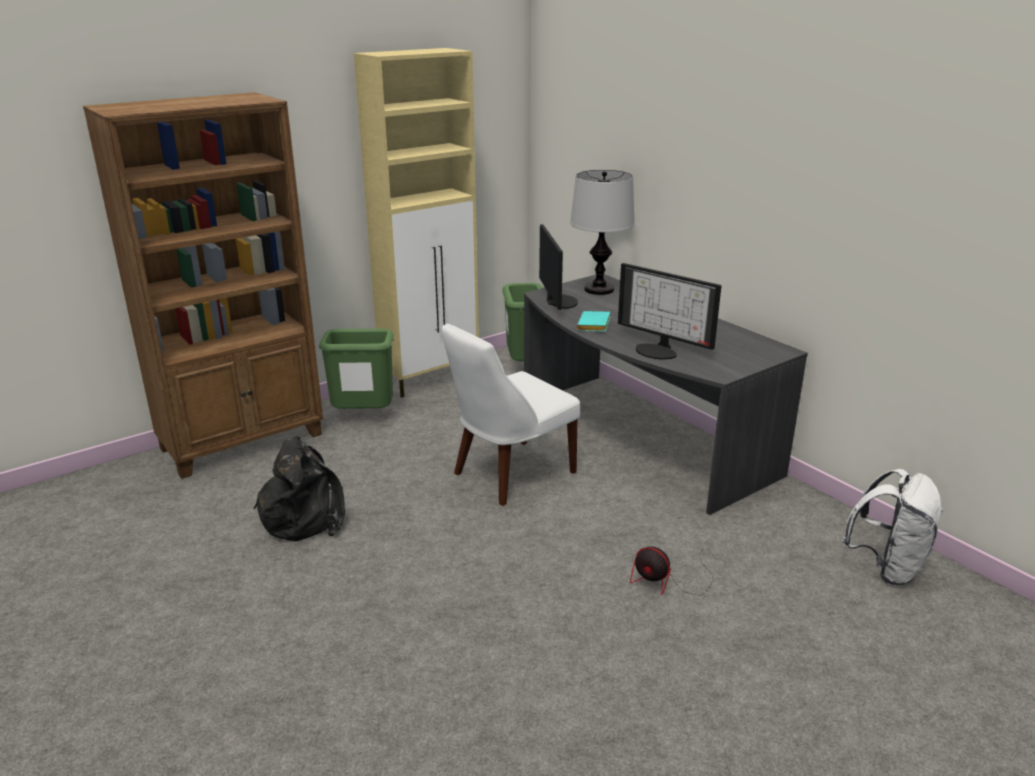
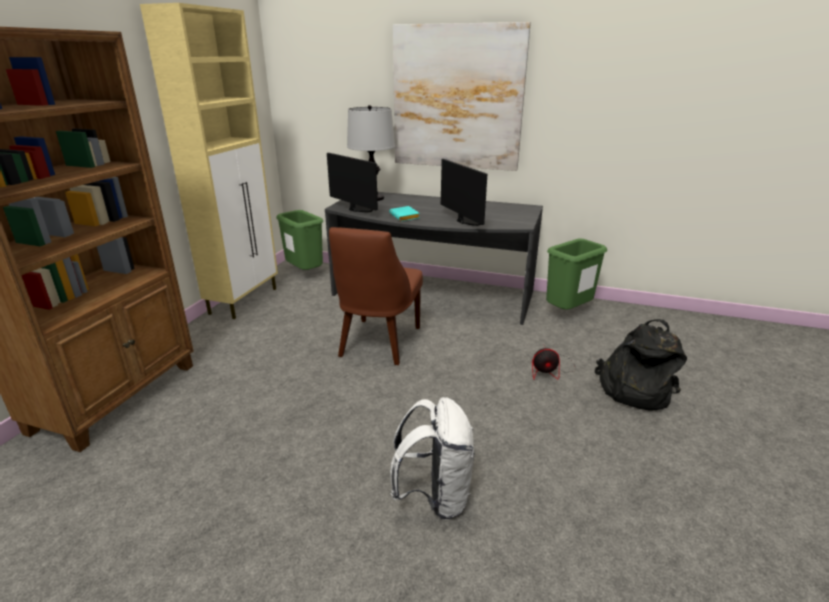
camera: 35 degrees left, 0 degrees up
black backpack [254,436,345,541] -> black backpack moved to [595,319,687,411]
green trash can [319,328,394,409] -> green trash can moved to [546,238,607,309]
white chair [442,324,580,506] -> brown chair [329,227,423,365]
monitor [618,263,721,359] -> monitor turned 120 degrees counterclockwise [441,159,487,226]
white backpack [842,469,943,585] -> white backpack moved to [391,397,474,520]
none -> picture [393,22,531,171]

